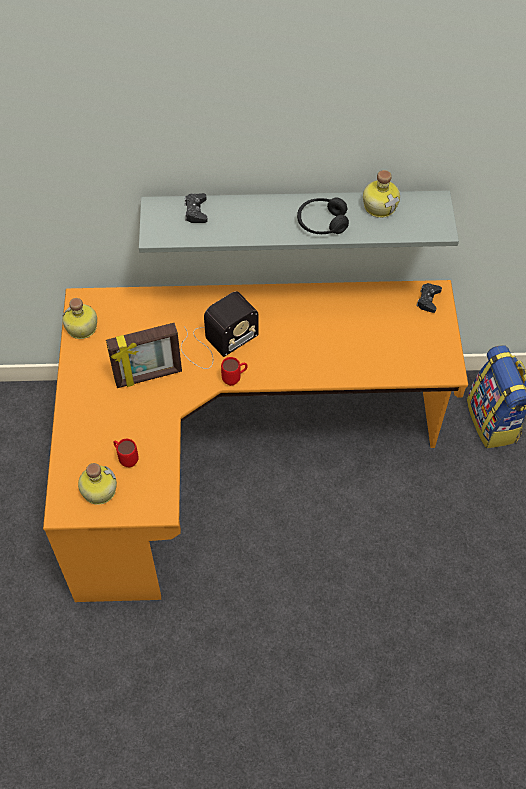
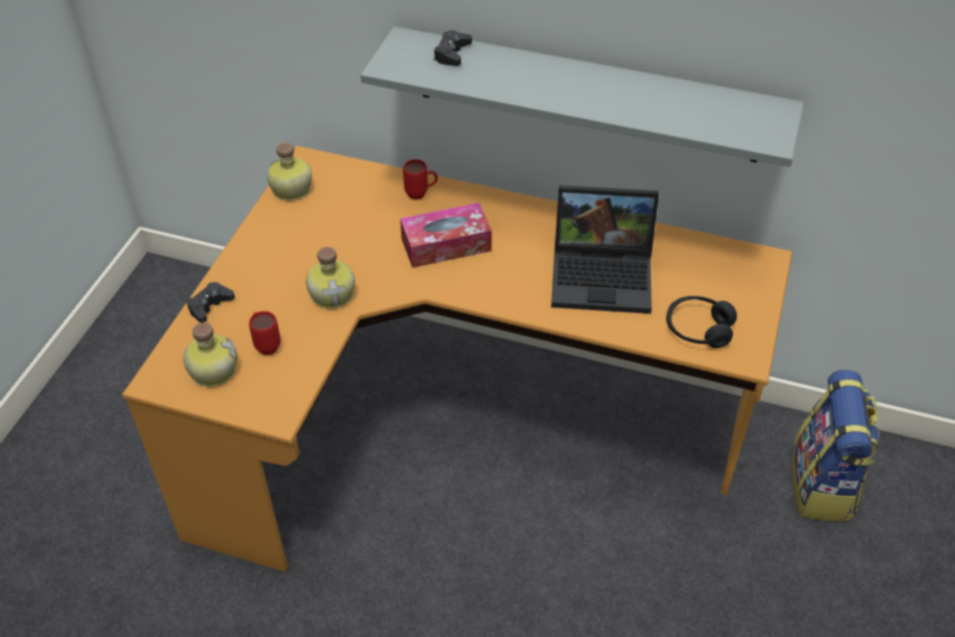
camera: 20 degrees right, 10 degrees down
picture frame [106,323,182,388] -> none
radio [181,292,258,369] -> tissue box [400,203,492,268]
red mug [221,357,248,386] -> red mug moved to [403,159,438,200]
black headphones [297,197,349,234] -> black headphones moved to [666,296,737,348]
bottle [363,170,400,218] -> bottle moved to [306,247,355,309]
black game controller [416,283,442,313] -> black game controller moved to [186,282,235,323]
none -> laptop [551,185,659,314]

